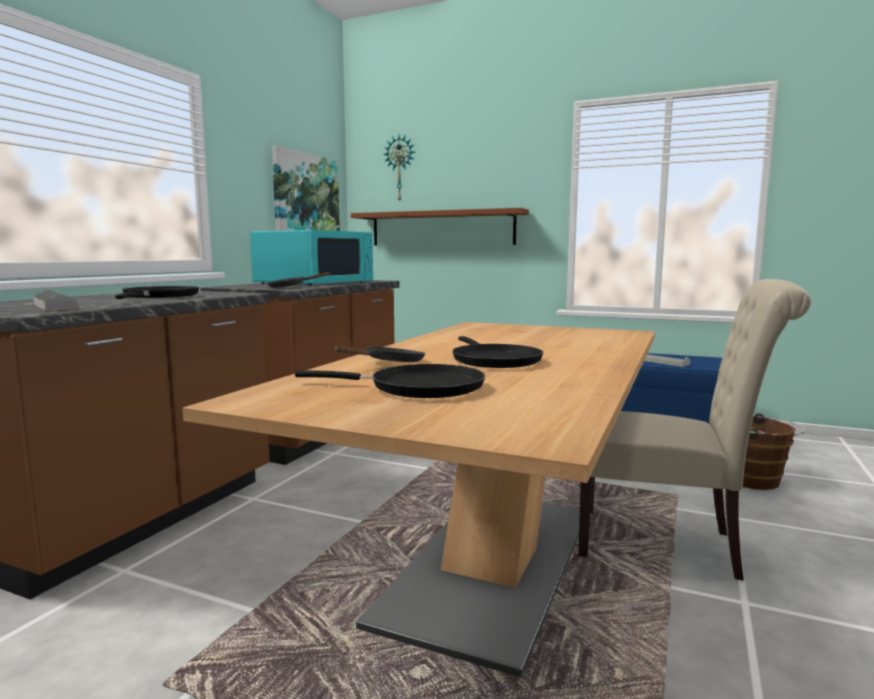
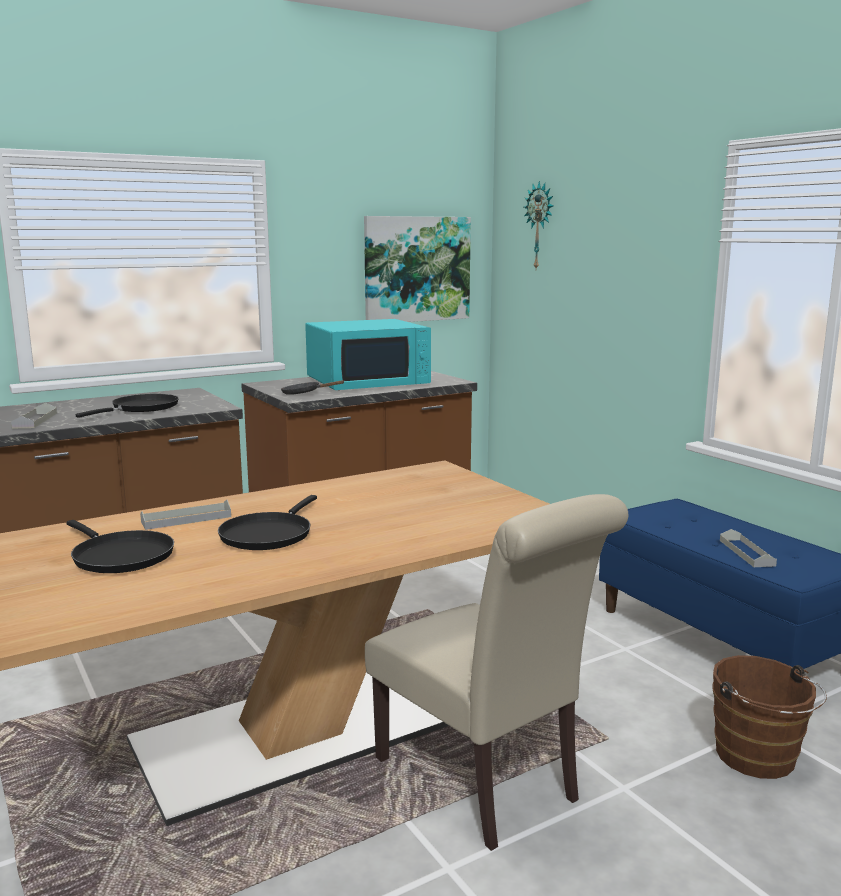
camera: 35 degrees right, 5 degrees up
black frying pan [334,346,425,362] -> grey tray [140,500,231,530]
brown shelf [351,208,529,246] -> none

